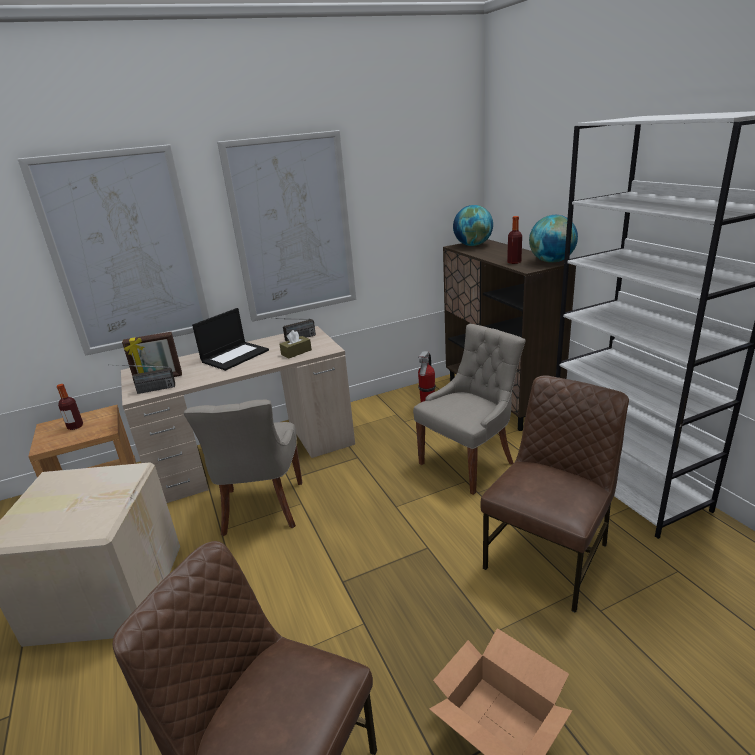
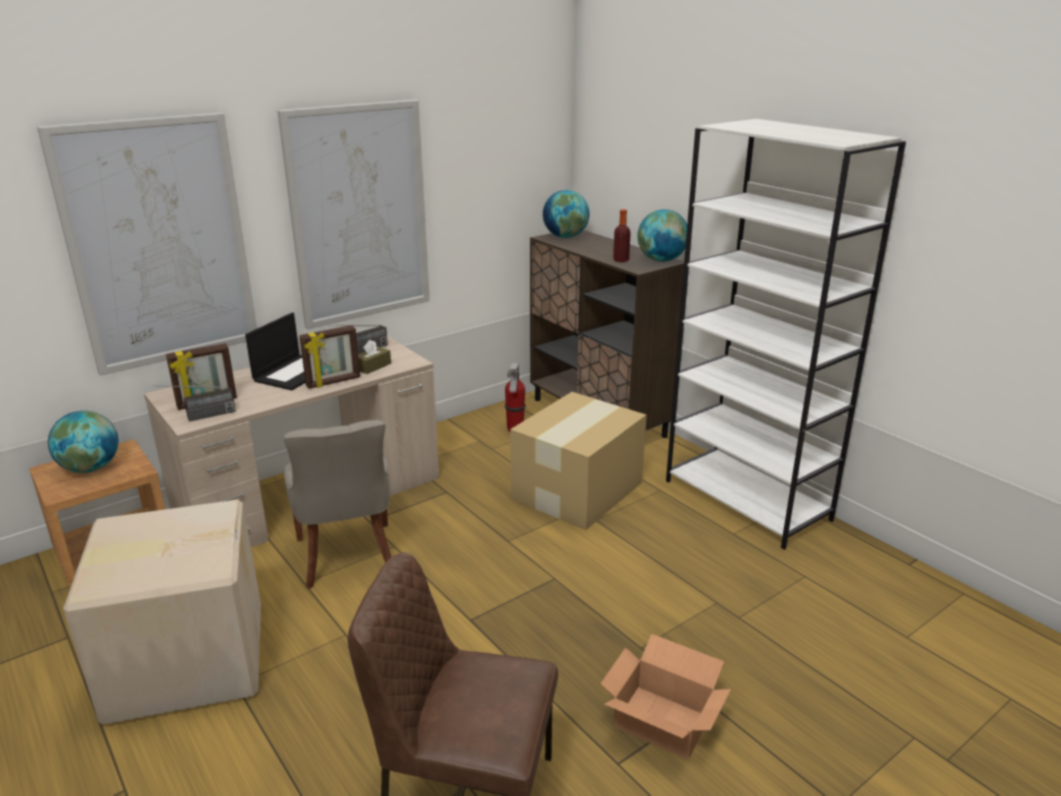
camera: 15 degrees left, 0 degrees up
bottle [57,384,83,430] -> globe [48,411,118,473]
grey chair [413,324,526,495] -> cardboard box [510,392,647,530]
brown chair [480,375,629,613] -> none
none -> picture frame [299,325,360,389]

